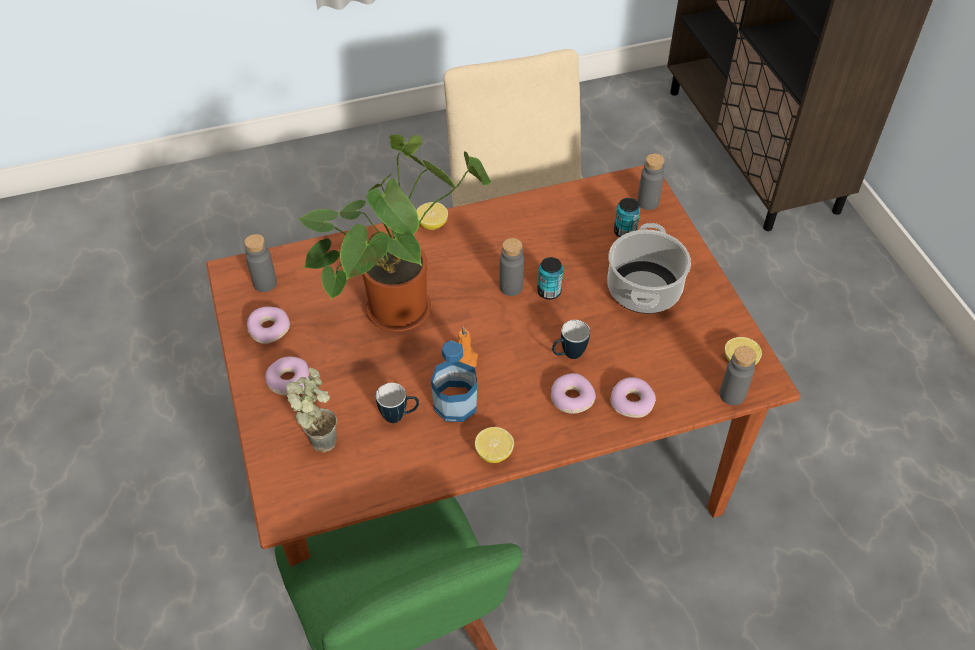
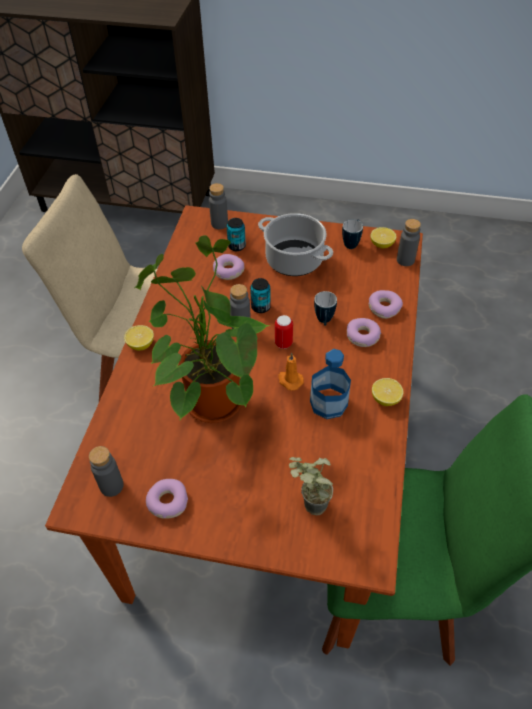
camera: 60 degrees left, 0 degrees up
donut [265,357,309,395] -> donut moved to [213,254,245,280]
mug [376,383,419,423] -> mug moved to [342,219,363,249]
none -> can [275,315,293,349]

